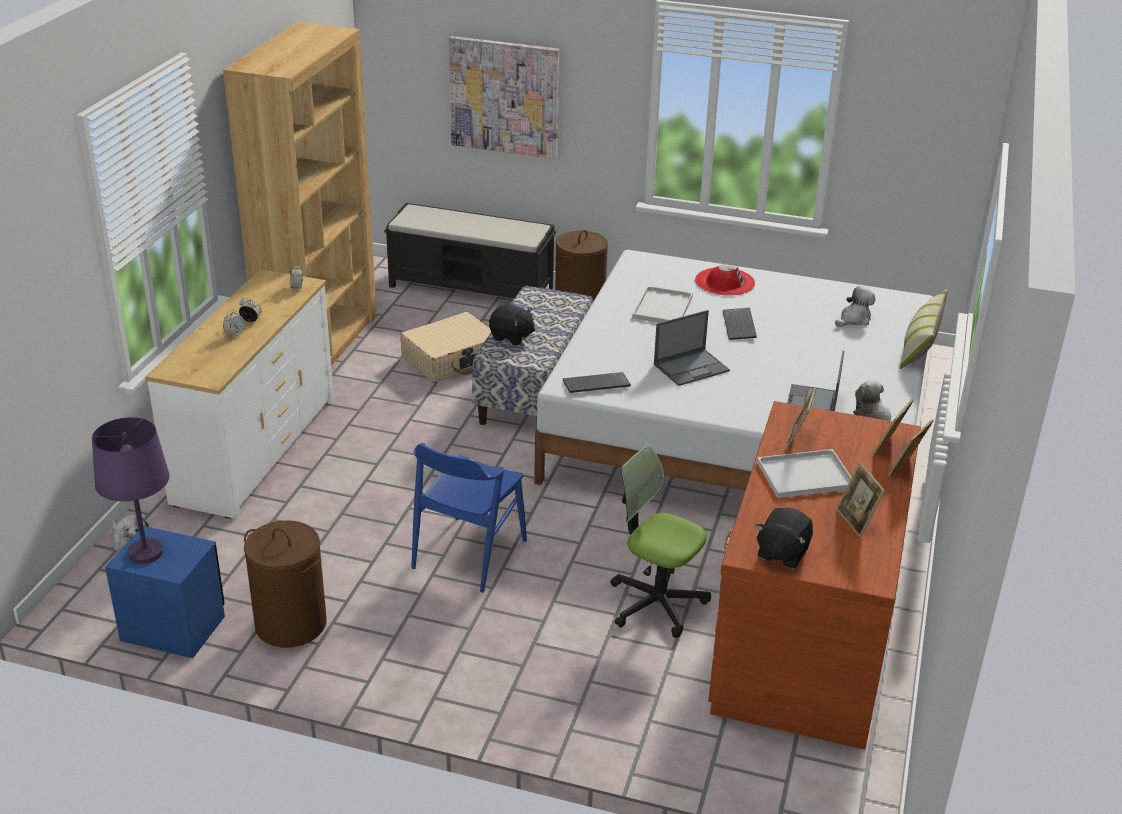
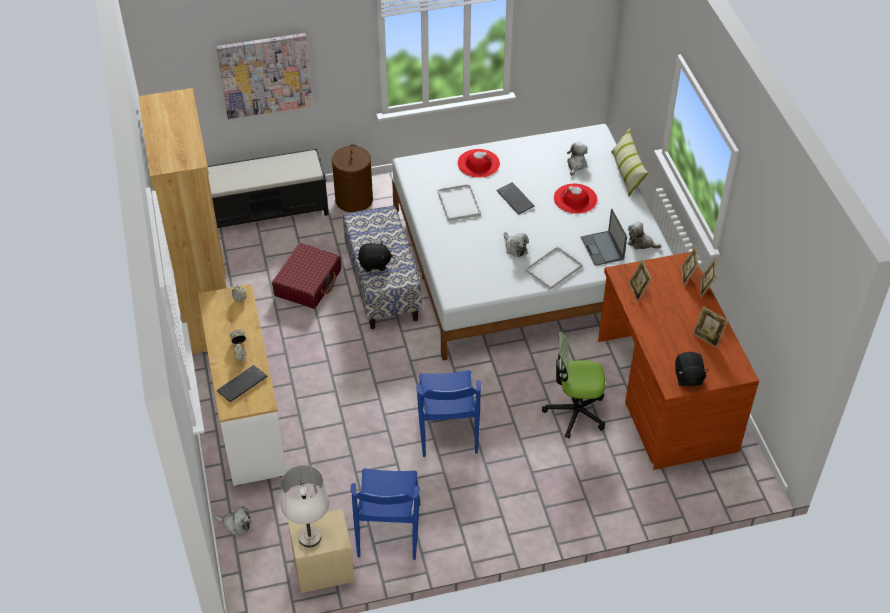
camera: 30 degrees left, 15 degrees up
purple table lamp [92,417,170,564] -> white table lamp [281,465,329,547]
blue nightstand [105,526,225,658] -> beige nightstand [288,509,355,593]
brown laundry basket [244,521,327,648] -> blue chair [350,468,420,560]
beige suitcase [400,312,491,383] -> red suitcase [272,243,341,309]
keyboard [563,372,631,393] -> keyboard moved to [217,365,267,402]
laptop [654,310,730,386] -> plush toy [504,232,529,257]
white tray [757,449,852,498] -> white tray moved to [525,246,583,290]
none -> red hat [554,184,597,214]

